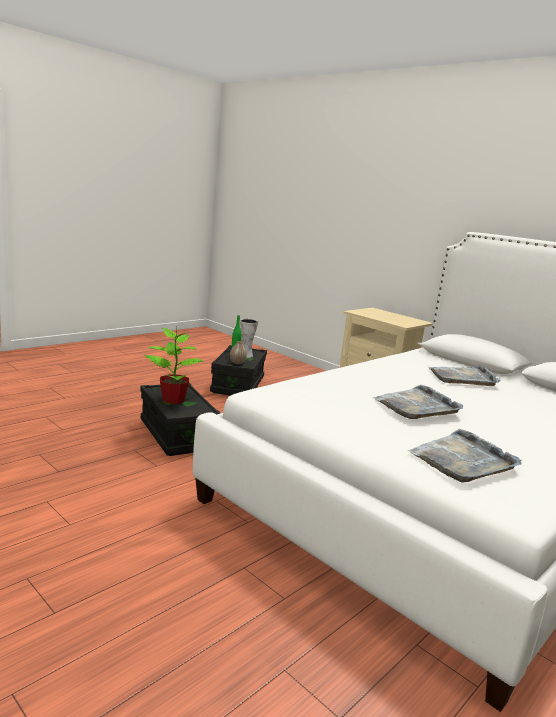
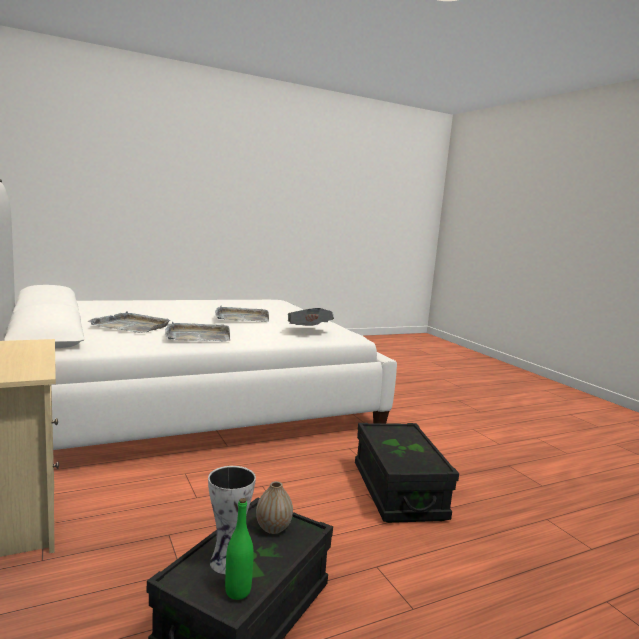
camera: 160 degrees left, 5 degrees down
potted plant [144,324,204,404] -> none
grey tray [408,429,521,483] -> grey tray moved to [165,322,230,342]
none -> newspaper [288,308,334,326]

